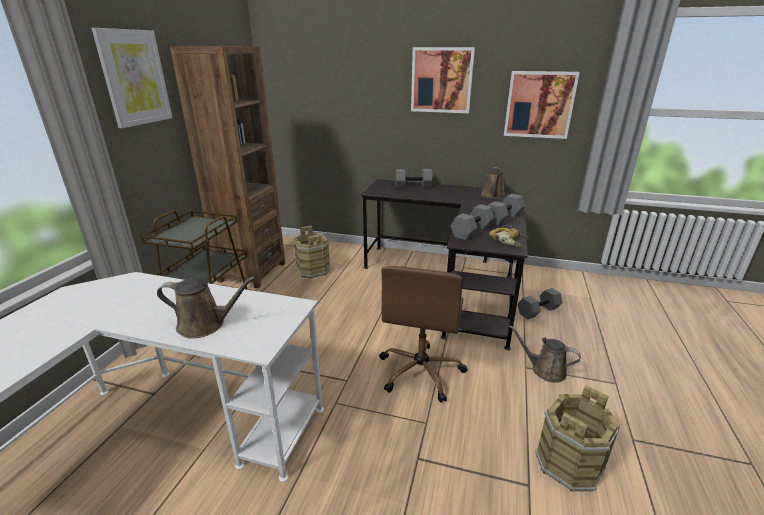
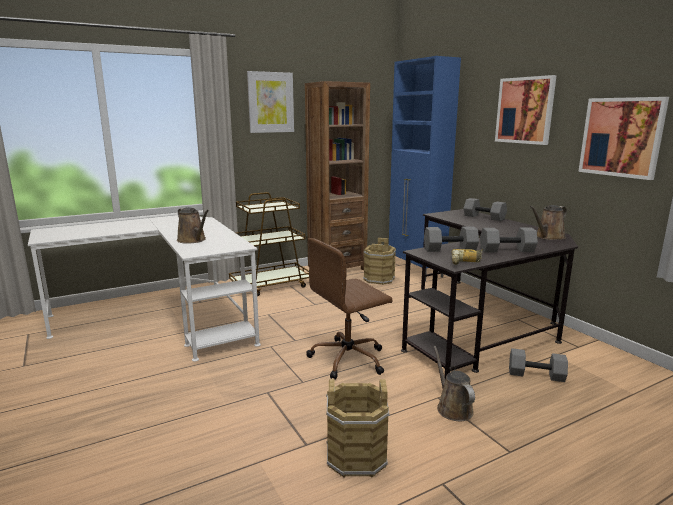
camera: 45 degrees right, 10 degrees down
none -> blue cabinet [389,56,461,281]

